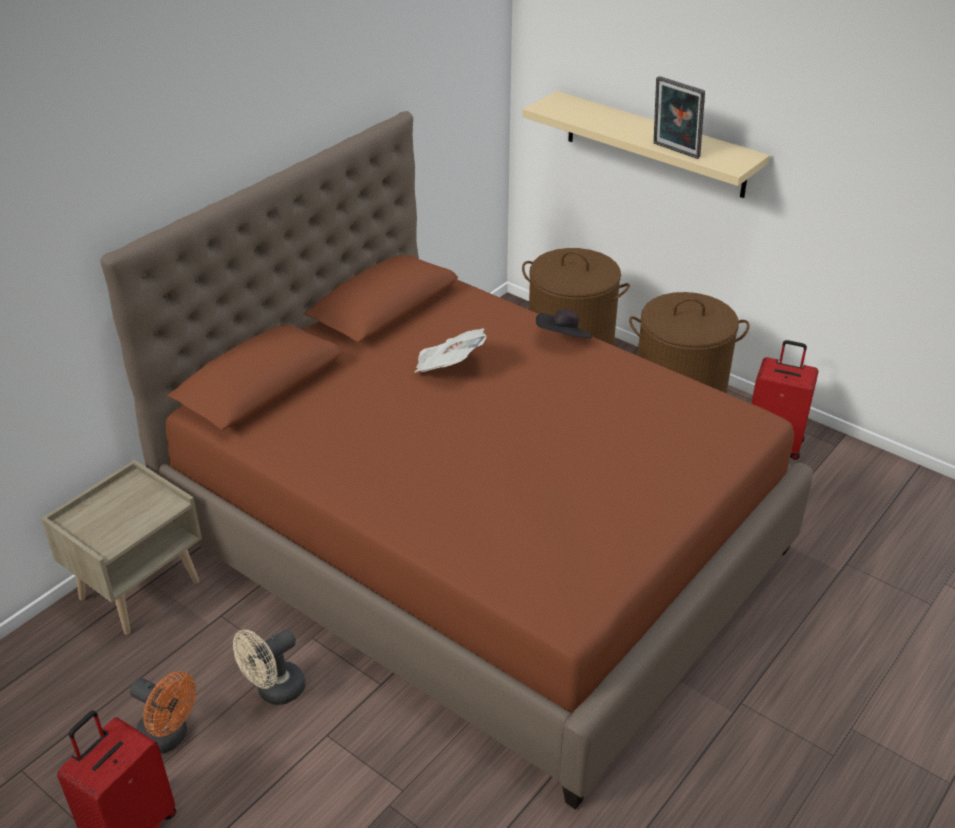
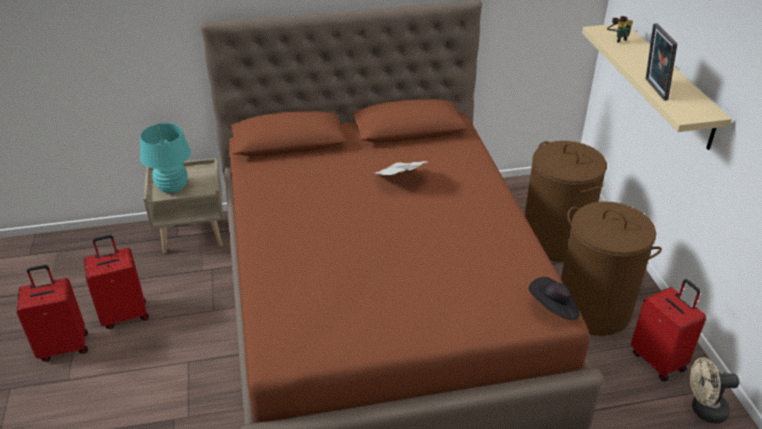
camera: 40 degrees right, 0 degrees up
orange fan [130,671,196,754] -> red suitcase [84,235,149,329]
beige fan [233,630,306,705] -> beige fan moved to [690,357,739,423]
black hat [536,309,592,338] -> black hat moved to [529,277,580,320]
none -> turquoise table lamp [140,123,191,193]
none -> binoculars [607,16,633,43]

